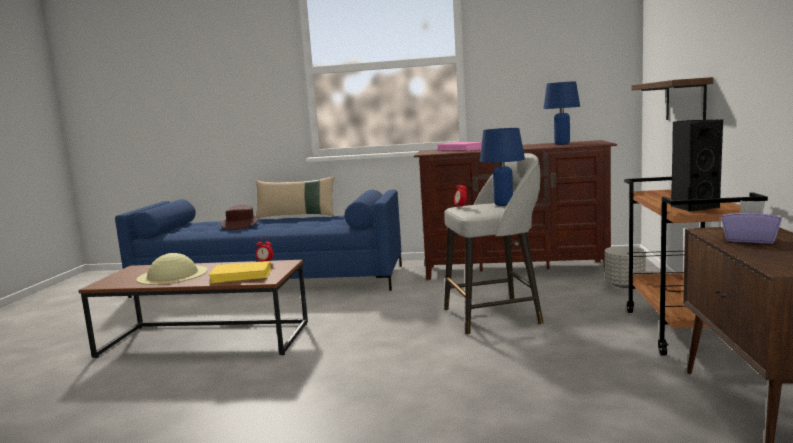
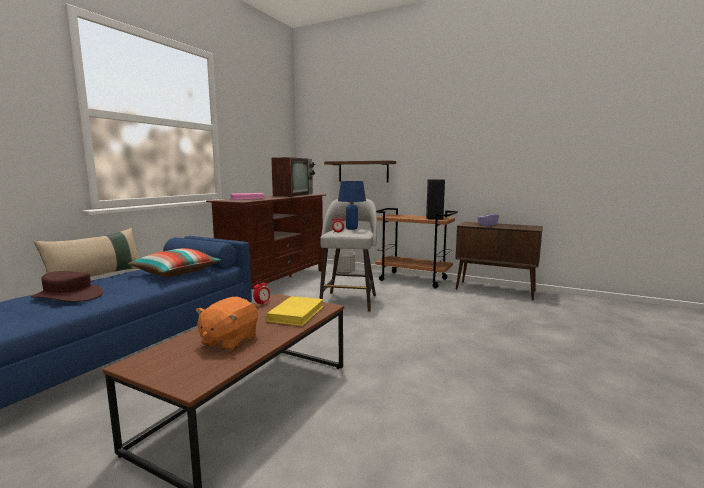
camera: 70 degrees left, 0 degrees up
beige hat [136,253,208,285] -> orange plush toy [195,297,258,351]
blue table lamp [543,81,580,145] -> television [271,157,315,197]
none -> pillow [128,248,221,277]

